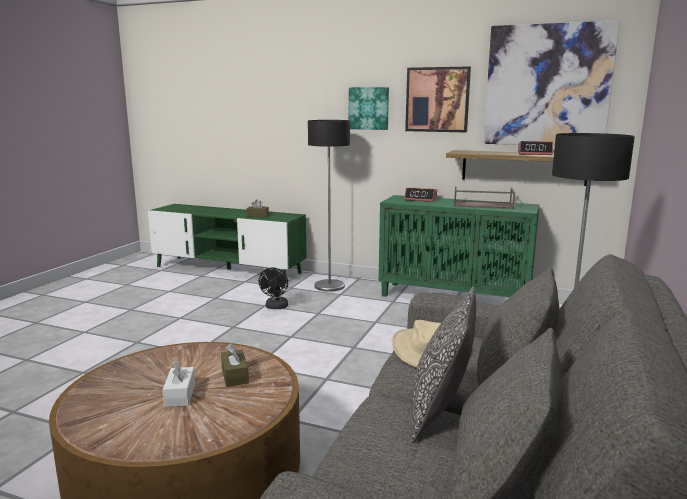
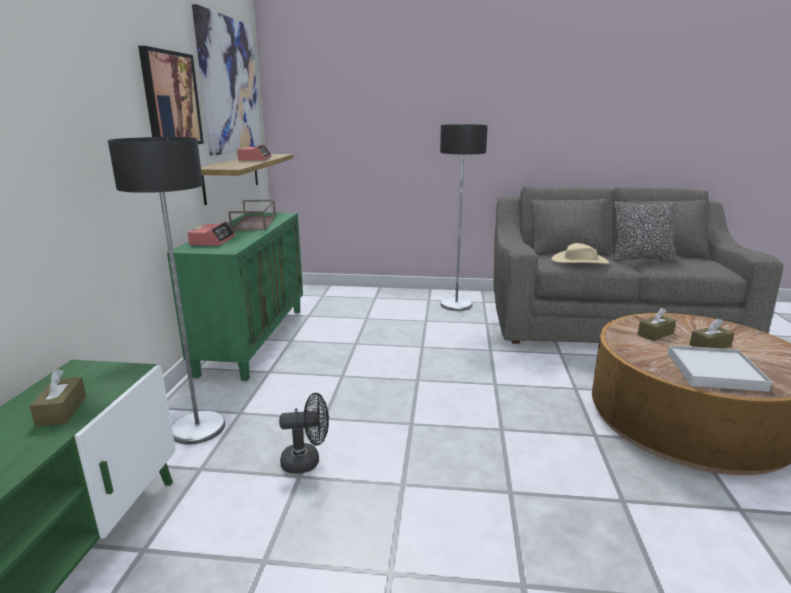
camera: 105 degrees left, 5 degrees up
white tissue box [163,360,195,407] -> brown tissue box [689,318,734,349]
picture [349,87,389,130] -> none
none -> white tray [668,345,772,392]

